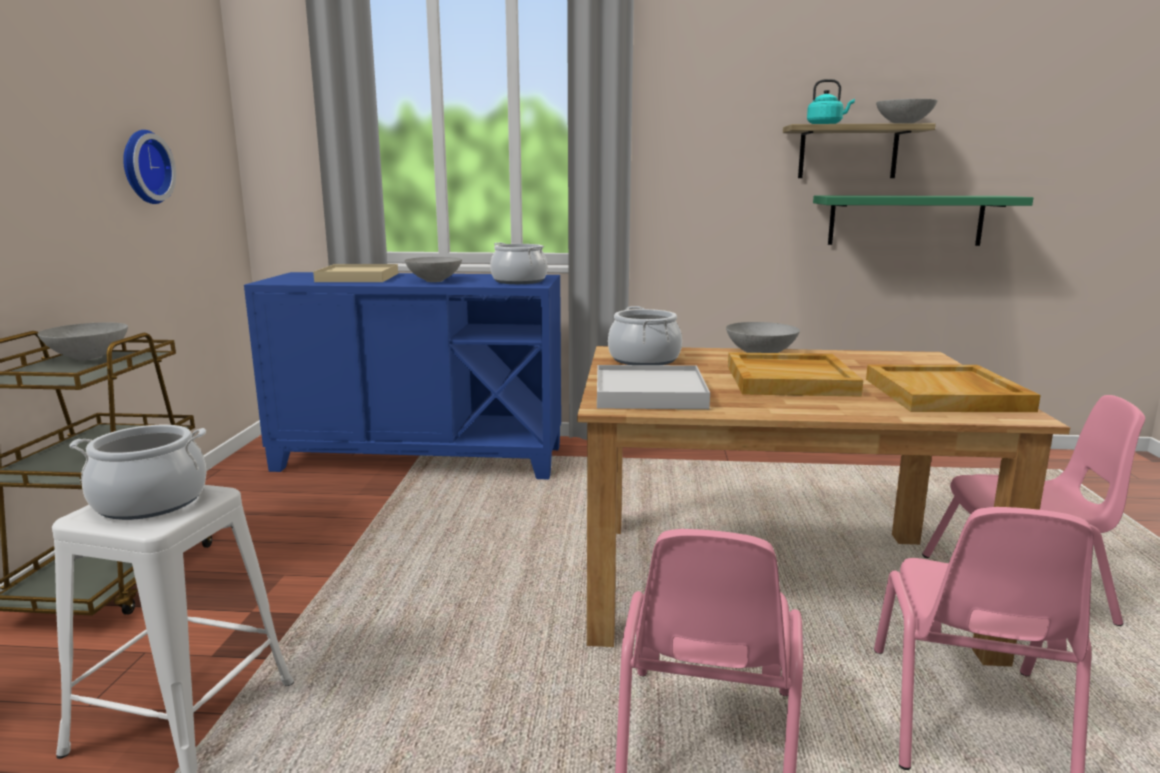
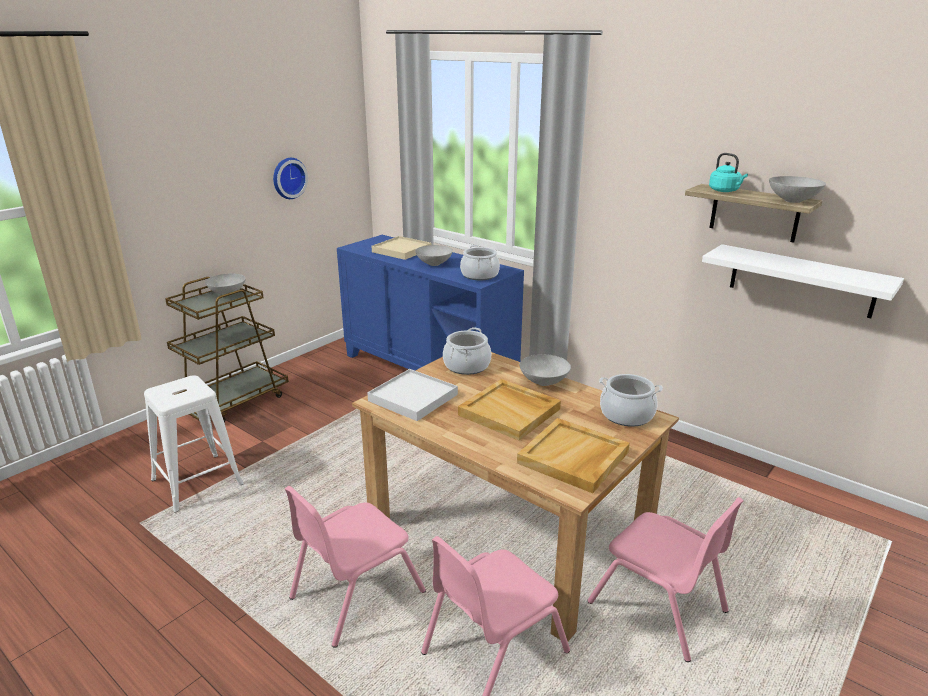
camera: 35 degrees right, 10 degrees up
cooking pot [70,425,207,520] -> cooking pot moved to [599,374,663,426]
green shelf [813,195,1034,246] -> white shelf [702,244,904,318]

